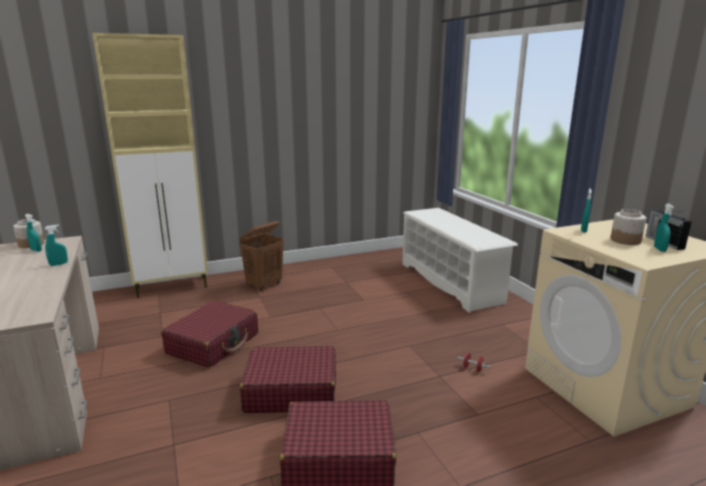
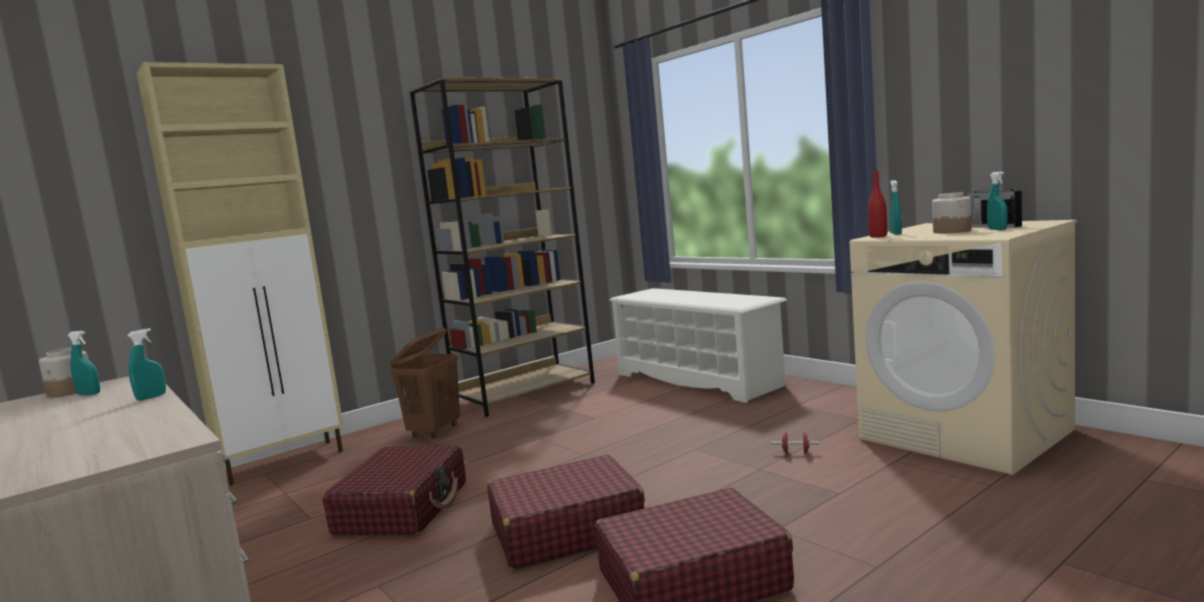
camera: 15 degrees left, 10 degrees down
none -> brown bookcase [410,77,595,417]
none -> red bottle [868,170,887,238]

